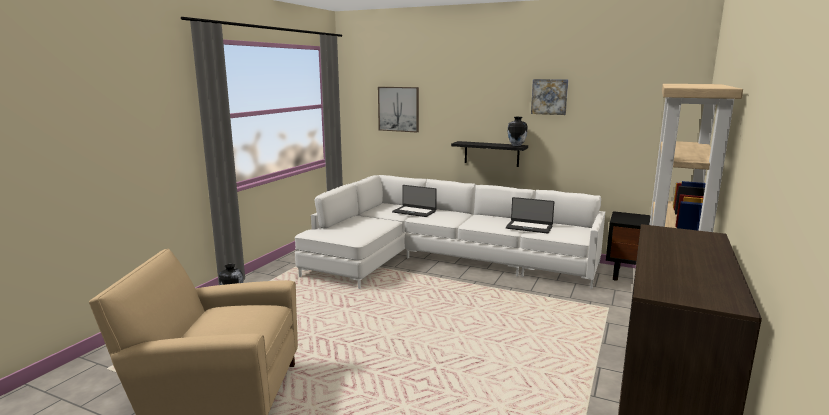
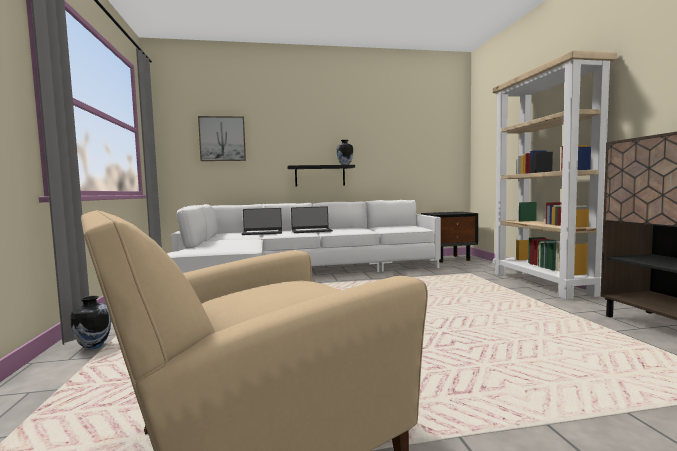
camera: 35 degrees left, 10 degrees down
laptop [506,197,554,234] -> laptop moved to [291,206,333,233]
picture [531,79,569,115] -> none

